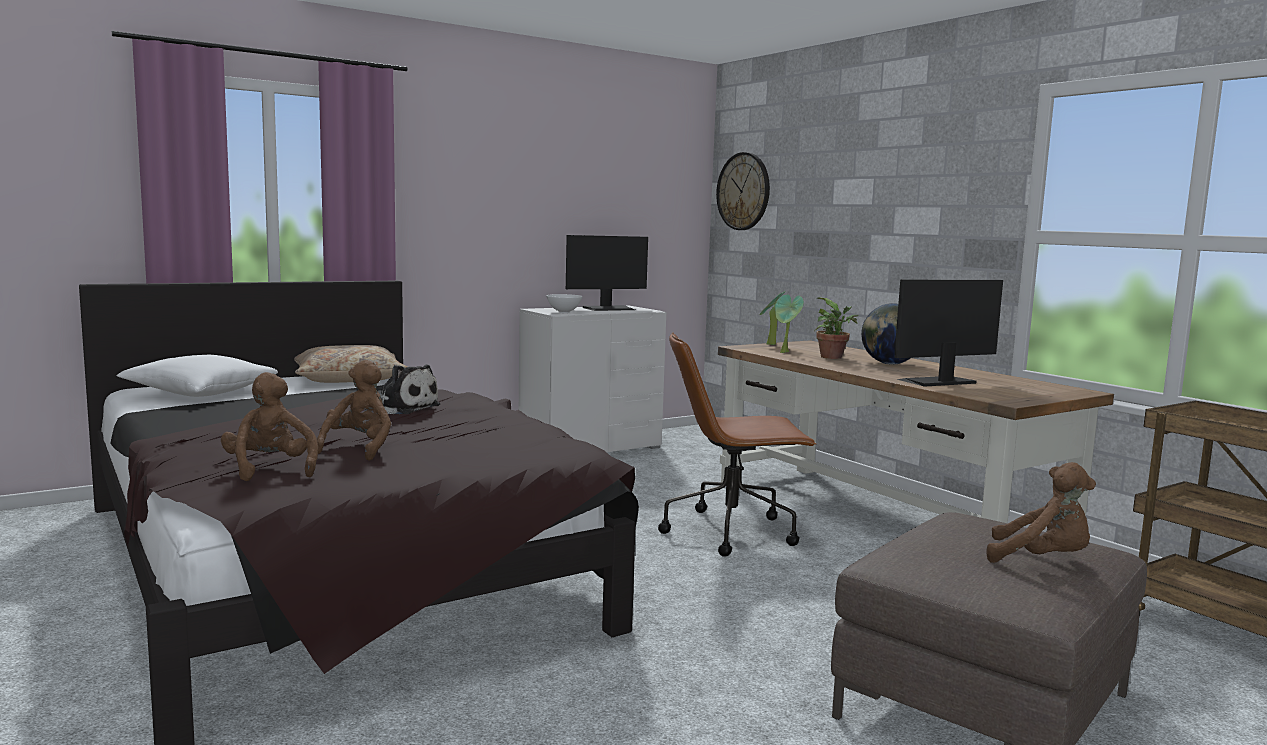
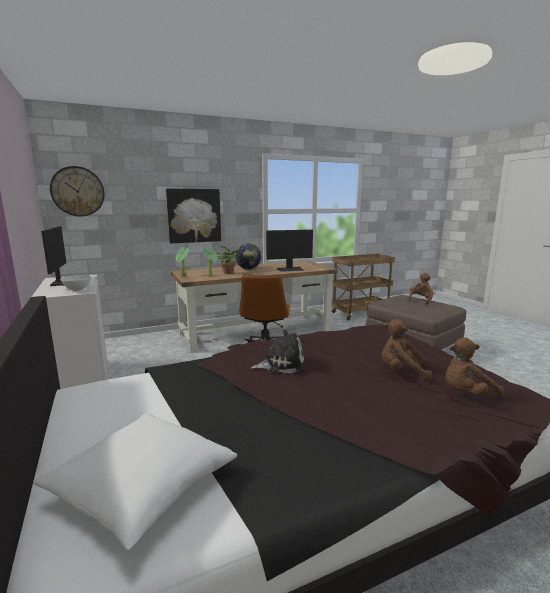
camera: 80 degrees left, 5 degrees up
beige pillow [294,345,407,383] -> none
plush toy [380,365,441,414] -> plush toy turned 45 degrees clockwise [251,330,305,374]
monitor [894,280,1003,387] -> monitor turned 90 degrees counterclockwise [266,230,313,272]
none -> picture [166,189,221,243]

